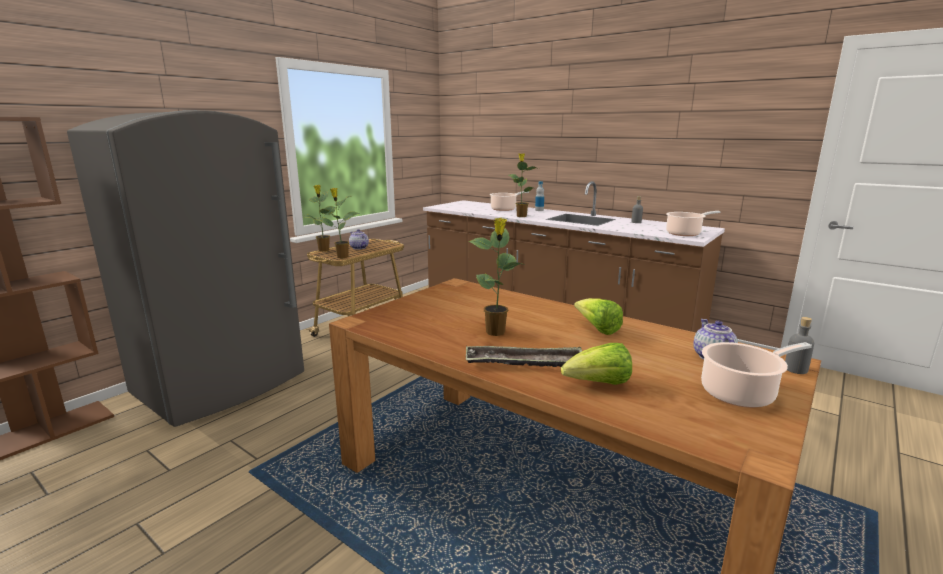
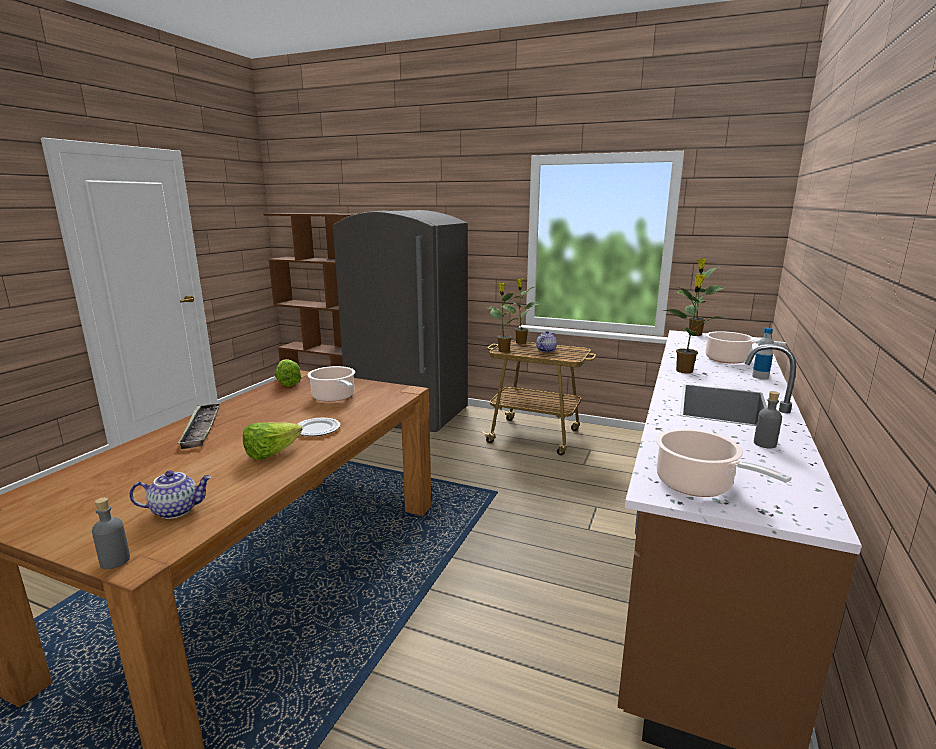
camera: 75 degrees right, 0 degrees up
potted plant [469,218,522,336] -> potted plant moved to [675,258,725,336]
lettuce [561,343,632,385] -> lettuce moved to [275,359,301,386]
cooking pot [701,342,812,408] -> cooking pot moved to [307,366,355,402]
none -> plate [298,418,340,436]

